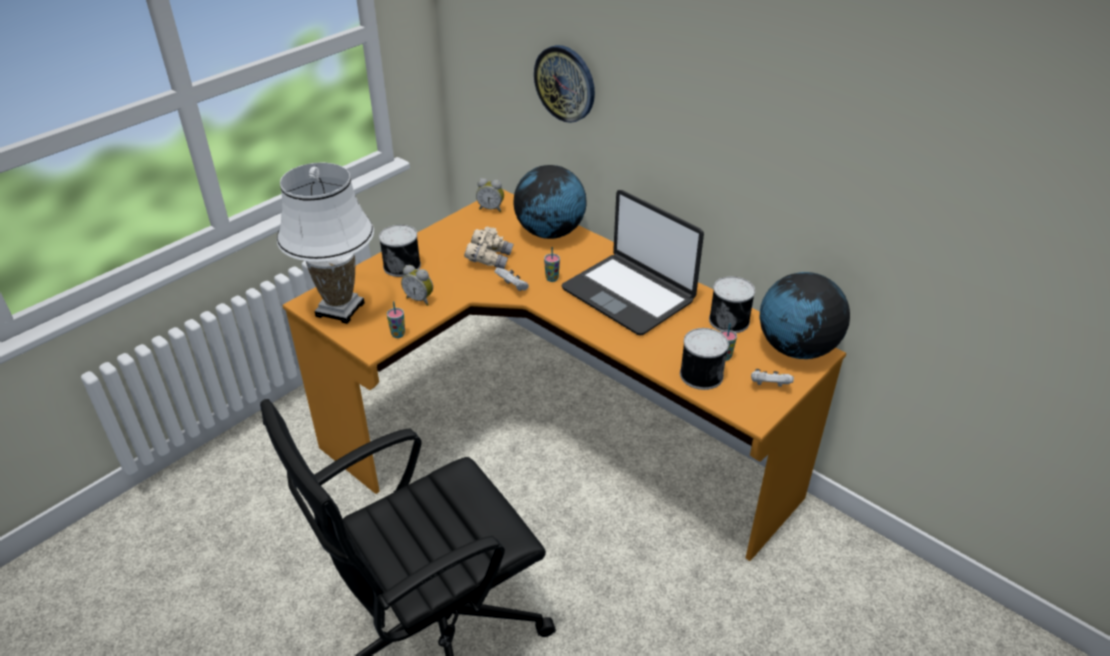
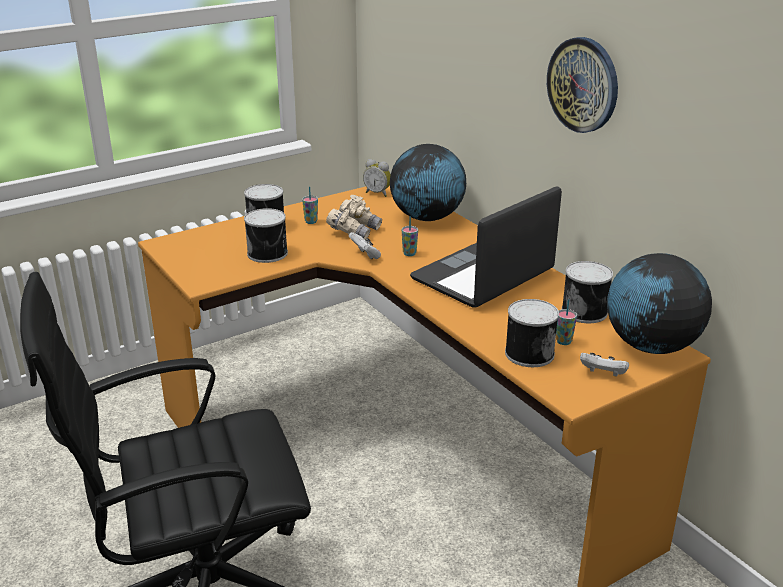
camera: 15 degrees right, 10 degrees down
white table lamp [277,162,374,324] -> none
cup [387,301,405,338] -> cup moved to [302,187,318,224]
alarm clock [401,265,433,306] -> can [244,208,288,263]
wall clock [534,45,595,123] -> wall clock moved to [547,37,618,133]
laptop [561,190,704,336] -> laptop turned 75 degrees clockwise [410,186,562,308]

